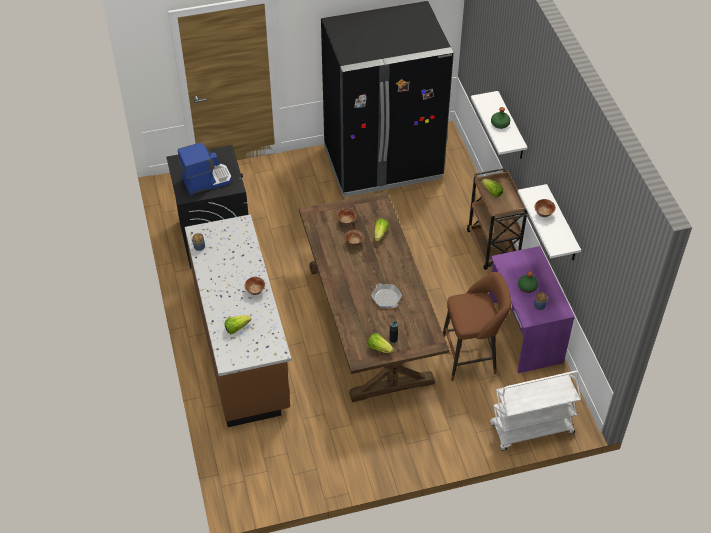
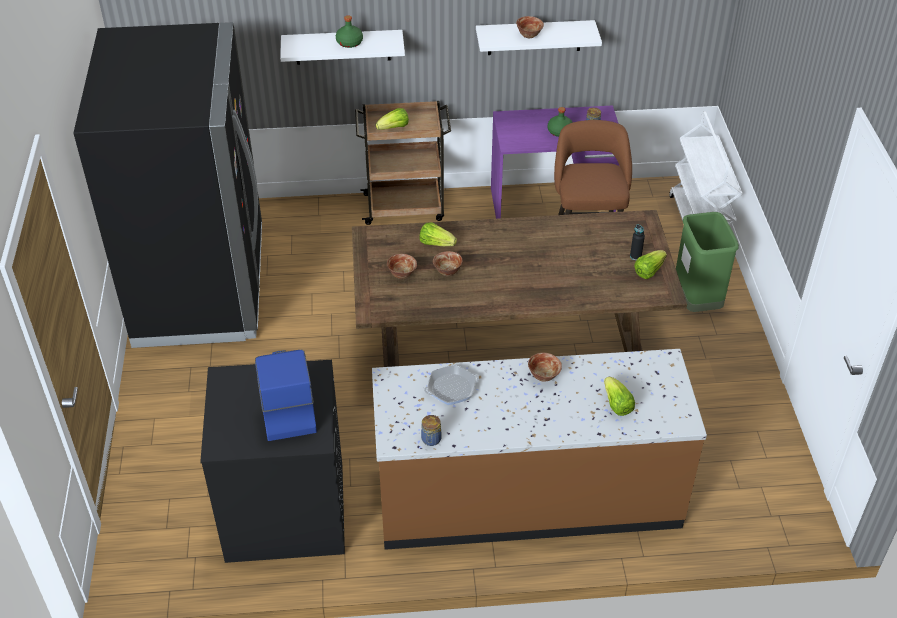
camera: 80 degrees left, 5 degrees down
frying pan [371,284,402,308] -> frying pan moved to [424,365,479,405]
none -> green trash can [676,212,739,312]

